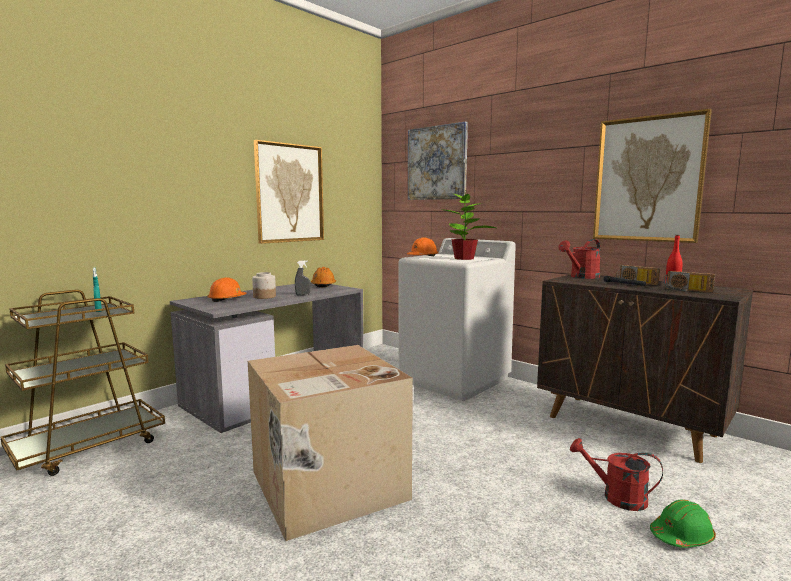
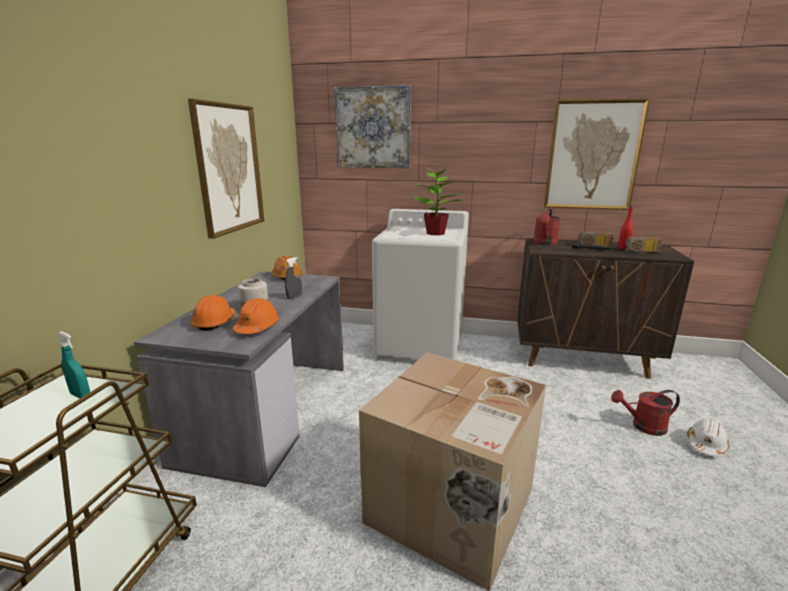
camera: 30 degrees left, 10 degrees up
orange hard hat [407,237,438,256] -> orange hard hat moved to [233,298,280,334]
green hard hat [650,499,716,548] -> white hard hat [687,419,729,456]

